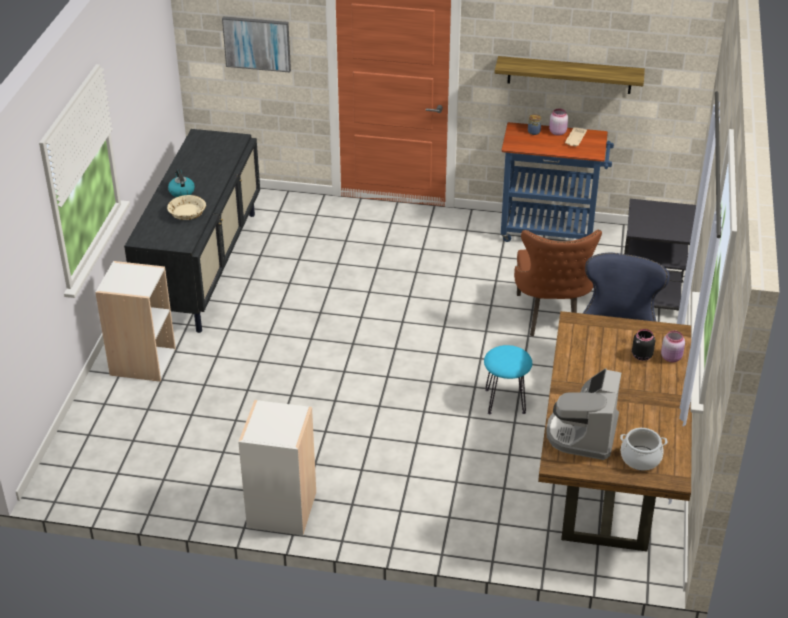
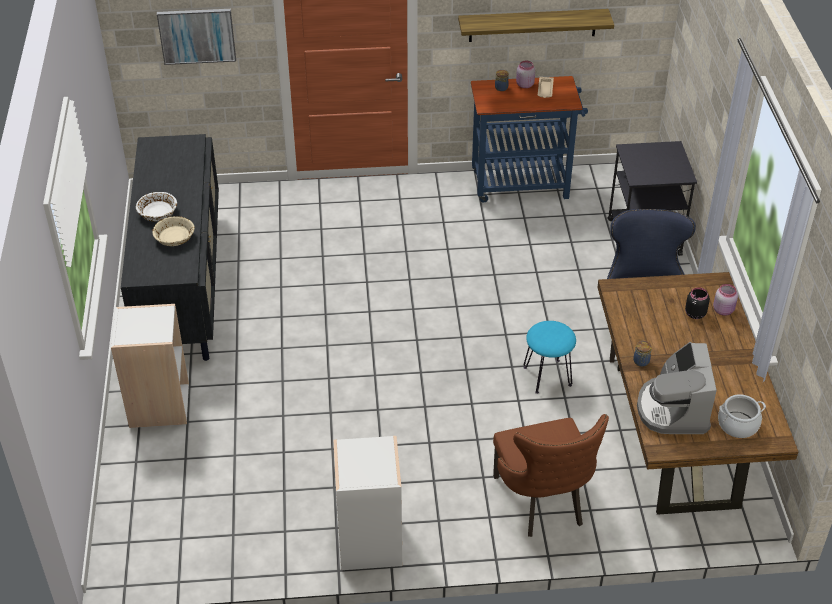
camera: 15 degrees left, 5 degrees up
kettle [168,169,195,197] -> white bowl [136,192,177,221]
brown chair [514,230,602,336] -> brown chair moved to [493,414,609,537]
none -> jar [633,341,652,367]

